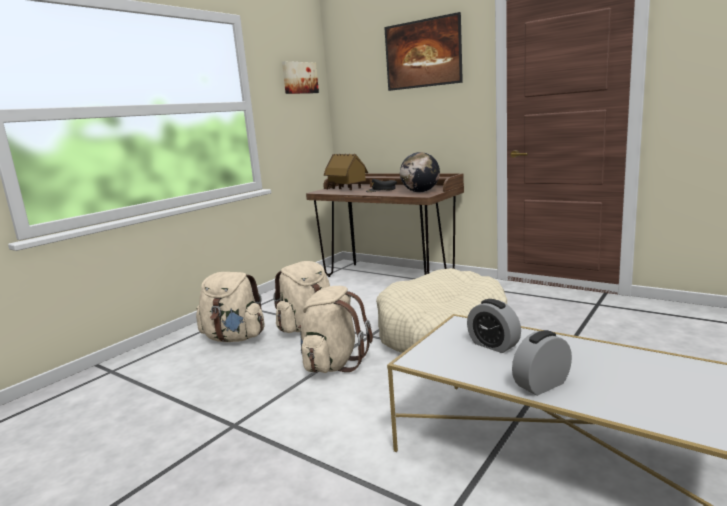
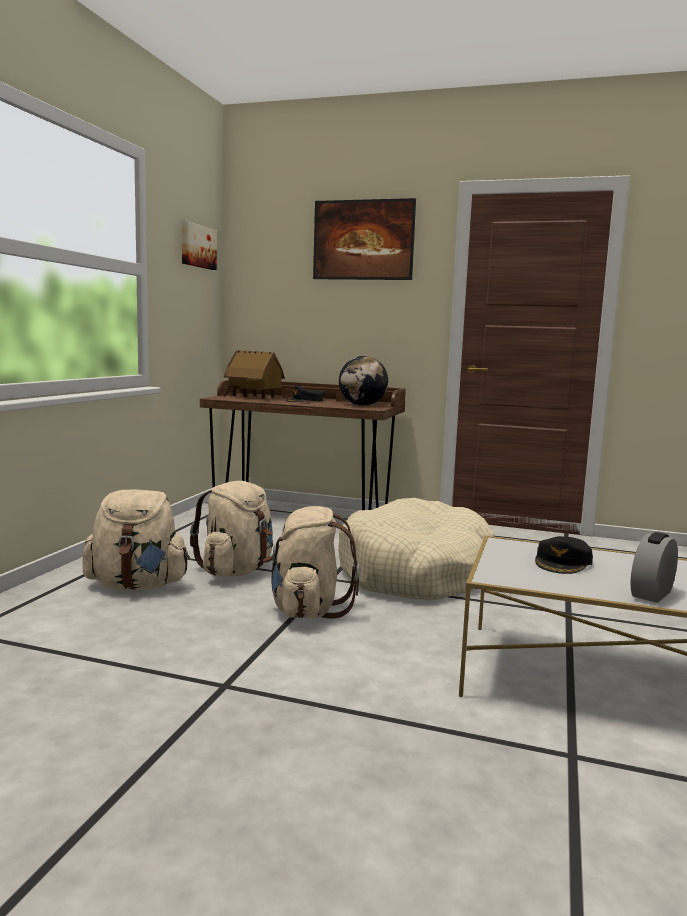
camera: 20 degrees left, 5 degrees down
alarm clock [467,299,521,353] -> black cap [535,536,593,574]

